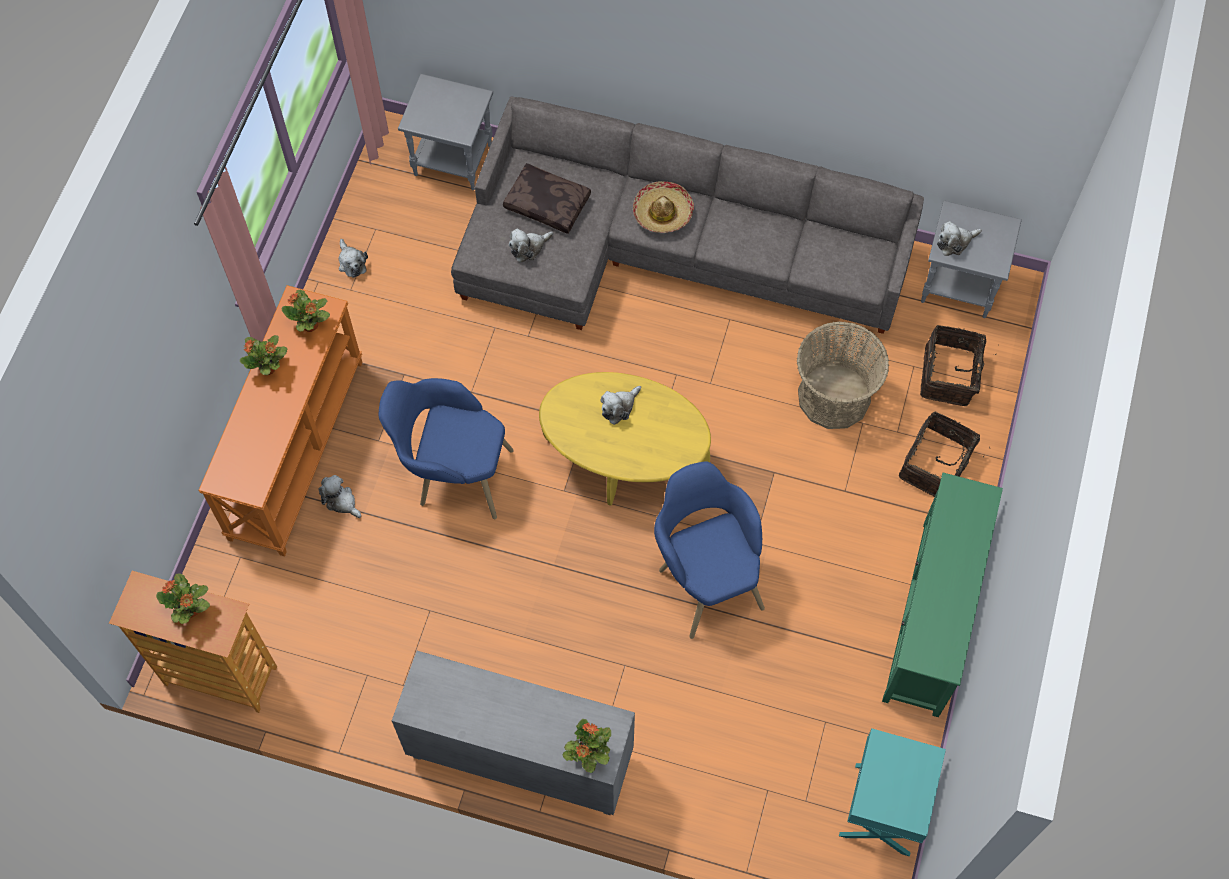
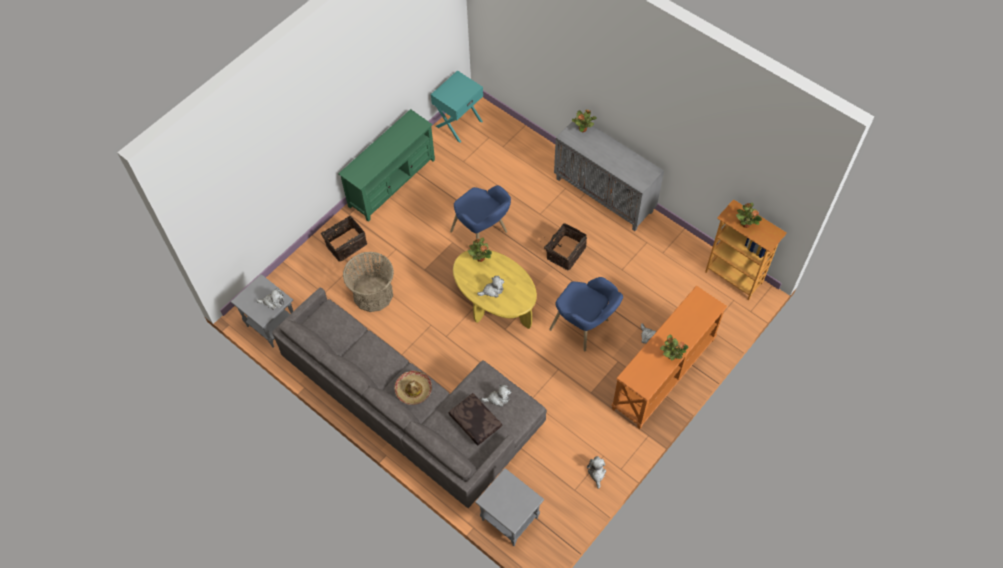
camera: 155 degrees left, 5 degrees down
potted plant [282,290,330,332] -> potted plant moved to [468,238,492,262]
blue armchair [654,461,765,639] -> blue armchair turned 45 degrees counterclockwise [450,185,511,239]
basket [920,325,997,406] -> basket moved to [544,223,587,270]

